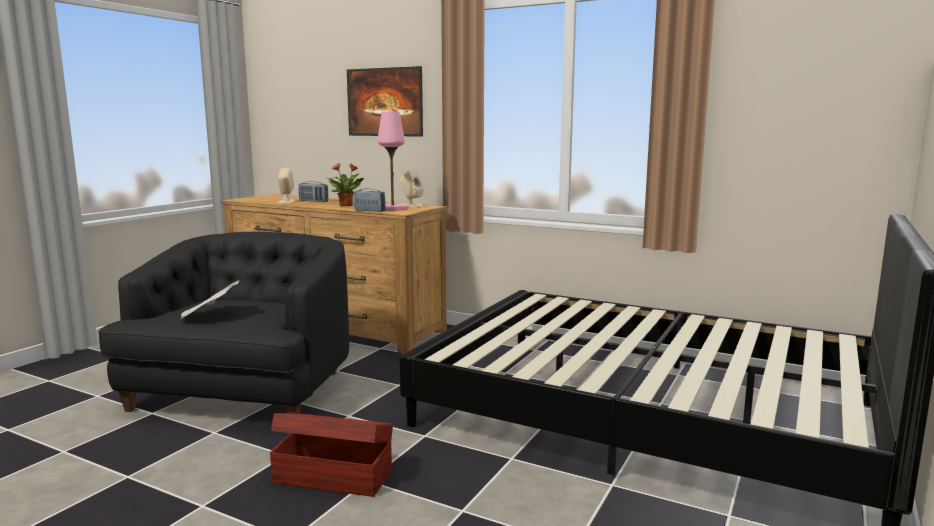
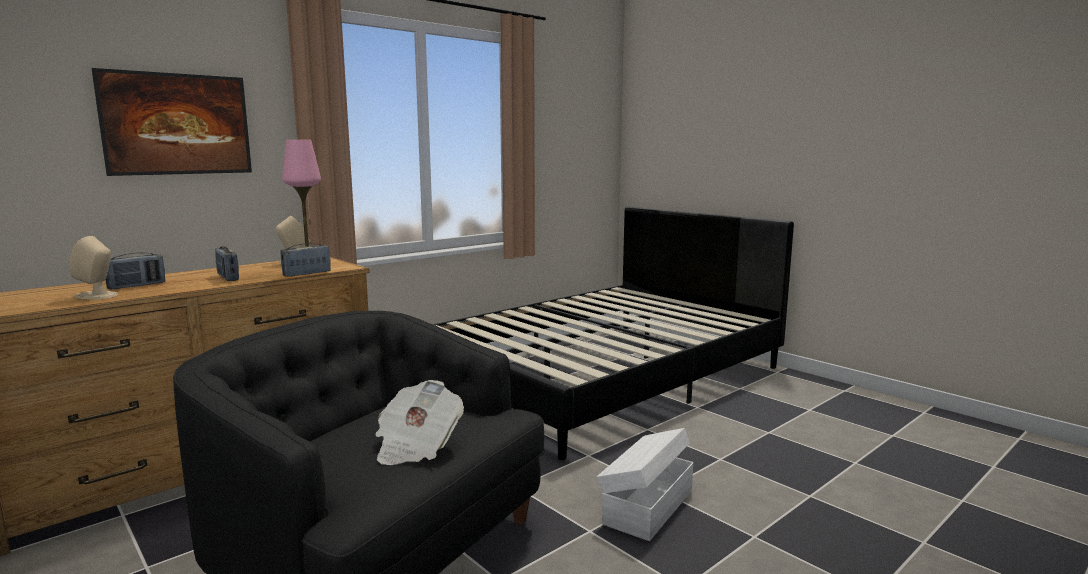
camera: 70 degrees left, 0 degrees up
brown storage box [270,413,393,497] -> white storage box [597,428,694,541]
potted plant [327,163,364,206] -> radio [215,246,239,281]

